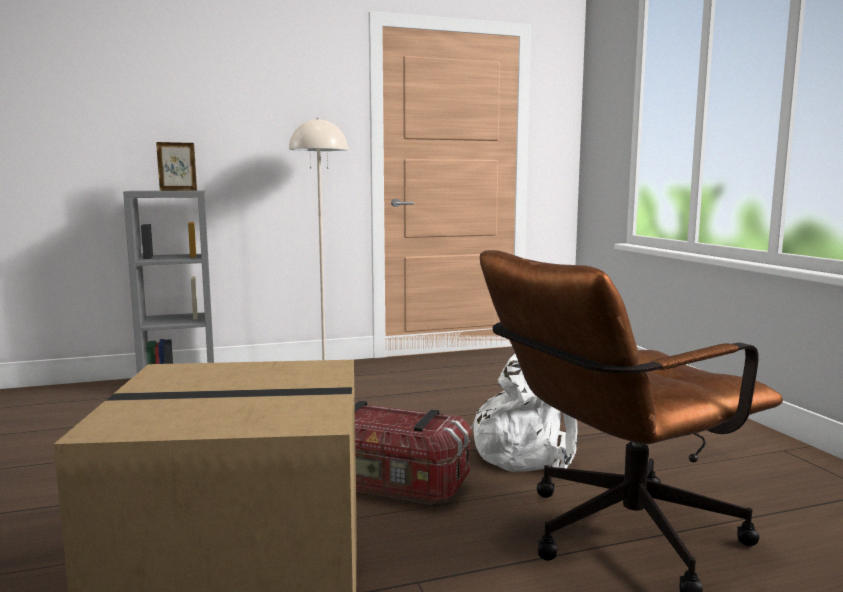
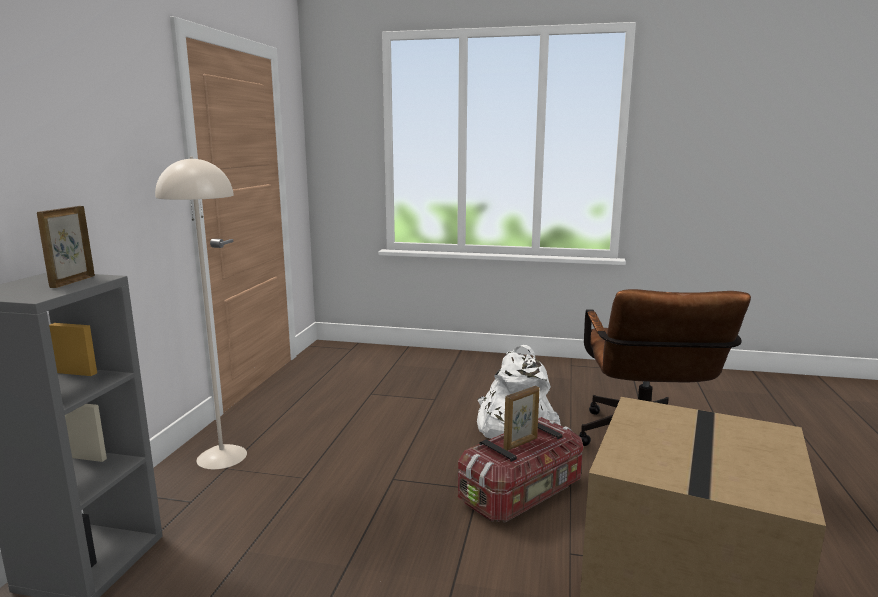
camera: 60 degrees left, 5 degrees up
none -> picture frame [503,386,539,451]

